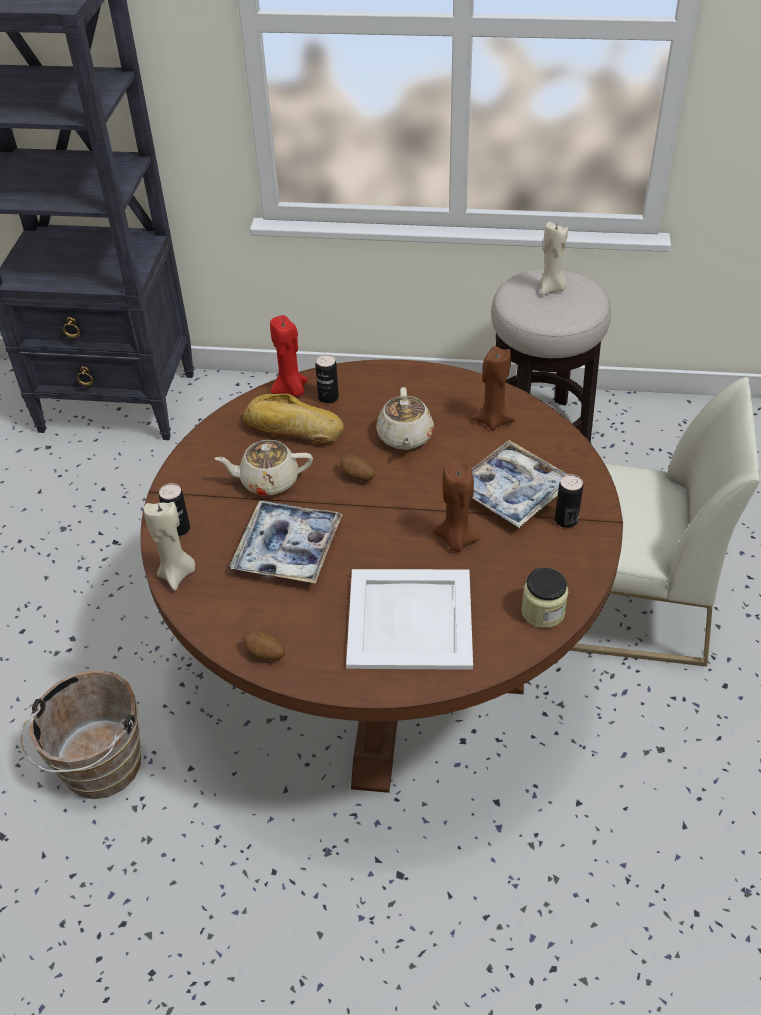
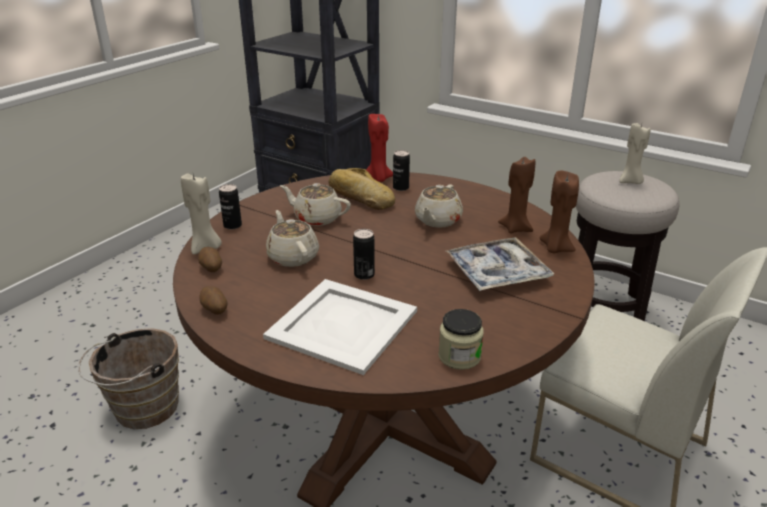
camera: 25 degrees right, 15 degrees down
tray [230,501,343,583] -> beige teapot [266,210,319,267]
potato [341,455,375,482] -> potato moved to [198,247,222,272]
brown candle [433,461,480,552] -> brown candle moved to [540,171,579,254]
can [555,474,583,528] -> can moved to [353,229,375,280]

